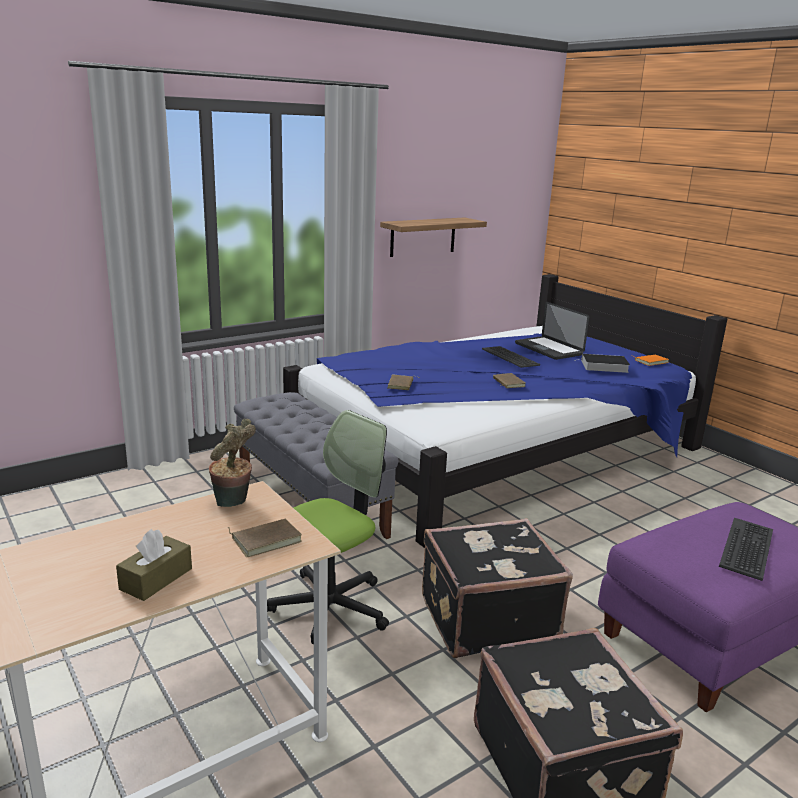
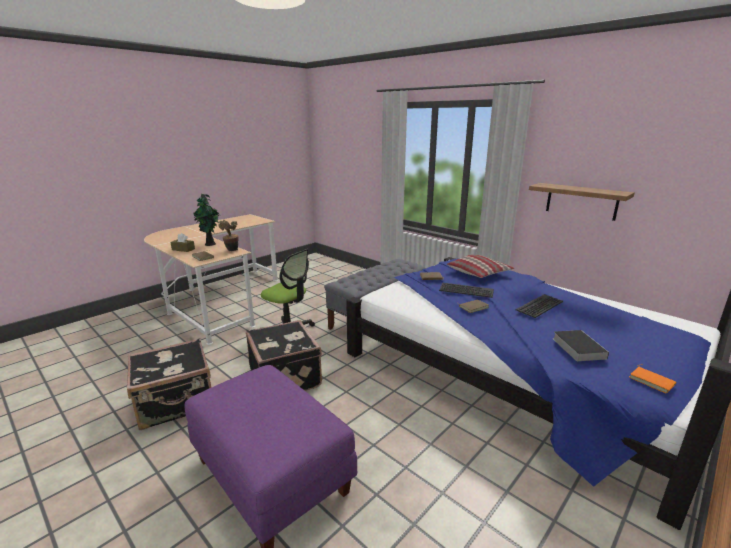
camera: 80 degrees right, 0 degrees up
laptop [515,302,589,360] -> none
keyboard [719,518,773,581] -> keyboard moved to [439,283,494,298]
none -> potted plant [194,194,220,246]
none -> pillow [447,255,514,278]

